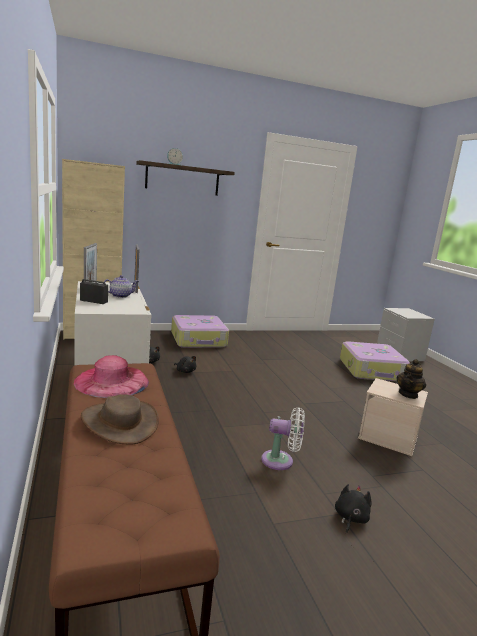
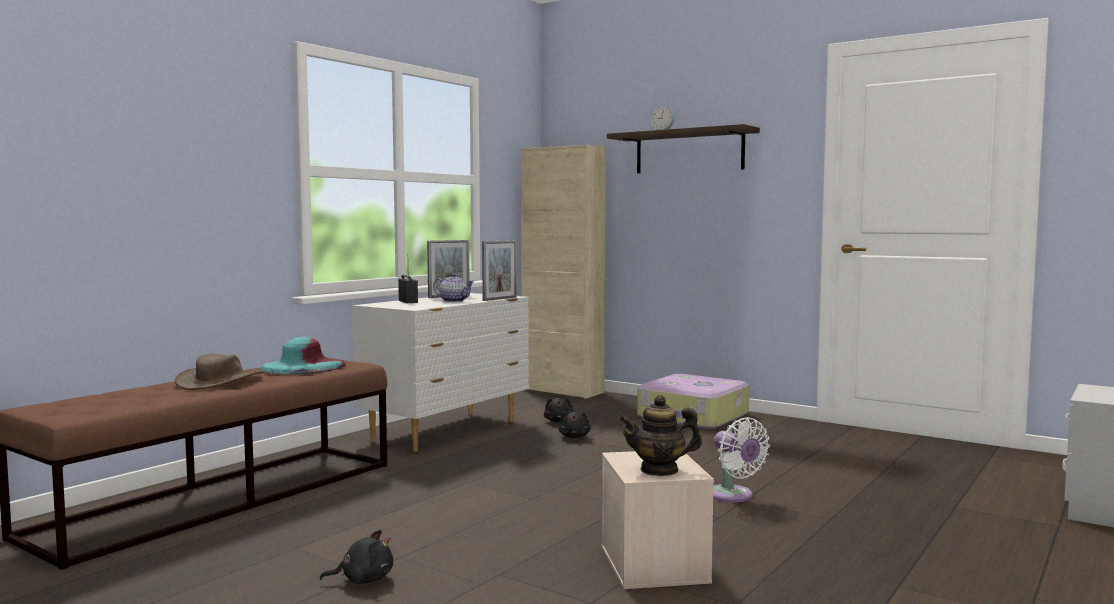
camera: 55 degrees right, 10 degrees down
pink hat [74,355,149,398] -> turquoise hat [260,337,346,374]
white fan [261,407,305,470] -> white fan moved to [713,417,770,502]
suitcase [340,341,410,381] -> none

